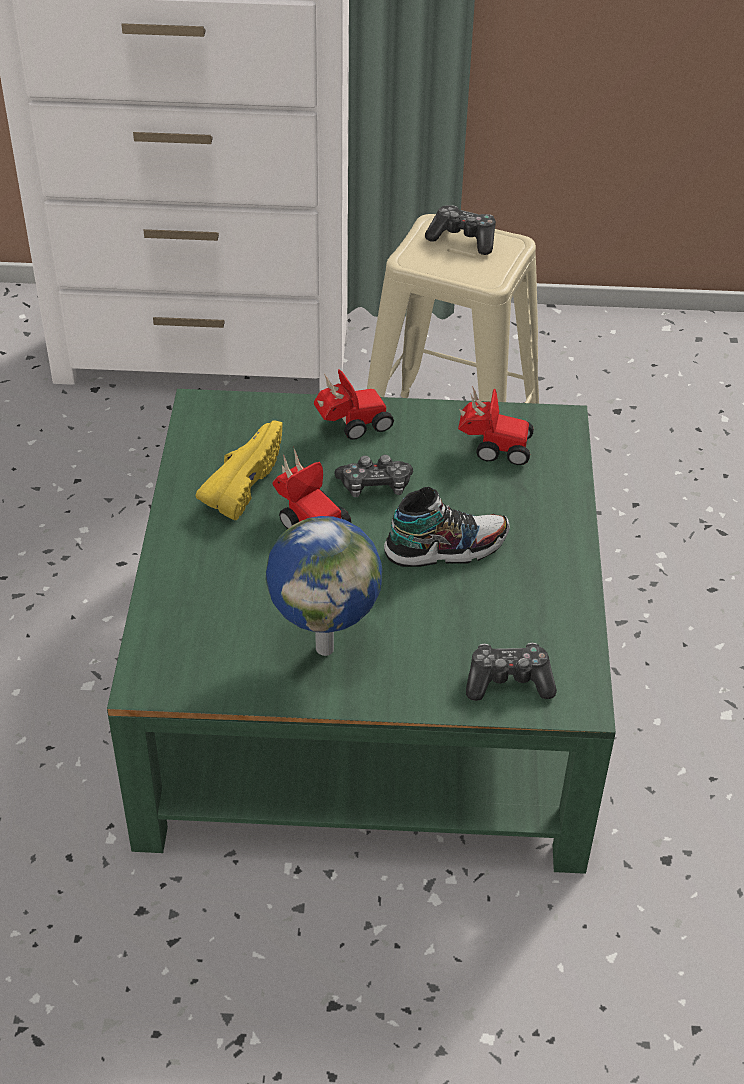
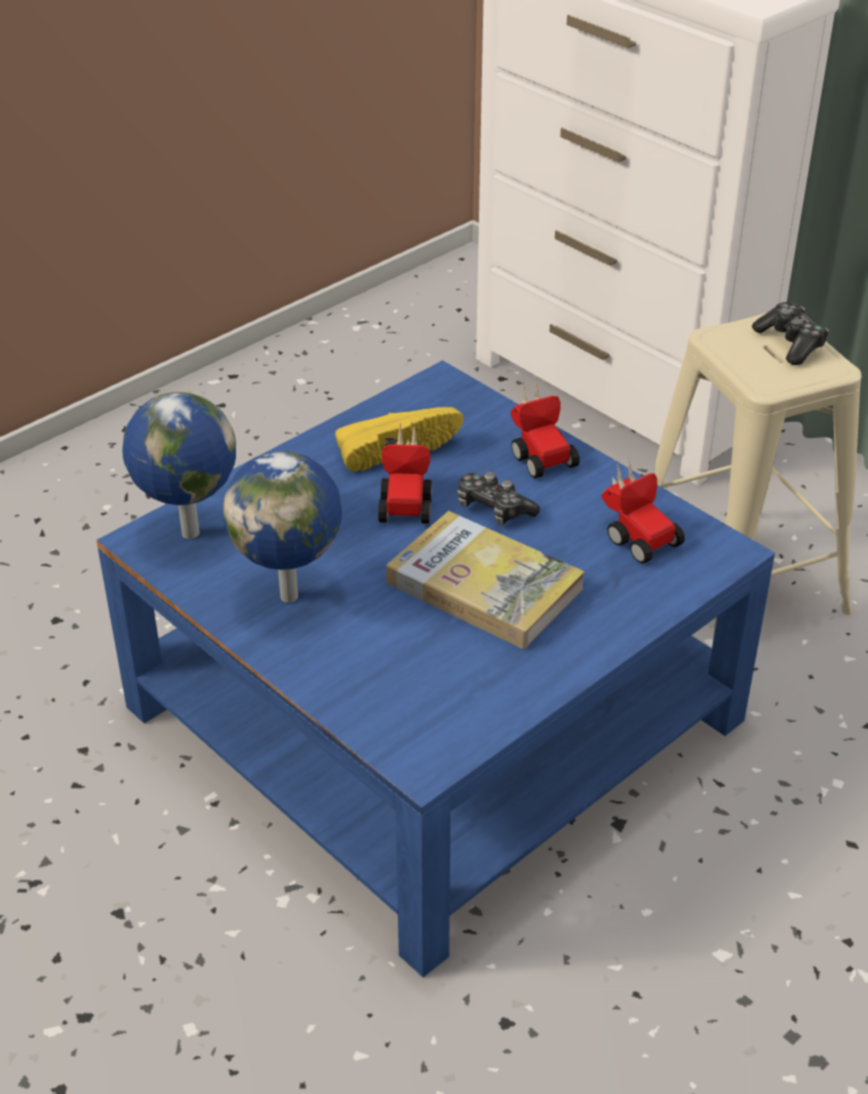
camera: 45 degrees right, 5 degrees down
green coffee table [107,389,616,874] -> blue coffee table [96,360,775,977]
toy car [314,370,394,440] -> toy car turned 45 degrees clockwise [511,379,580,479]
shoe [384,487,510,567] -> book [386,511,585,649]
game controller [466,643,557,701] -> none
none -> globe [122,392,236,539]

